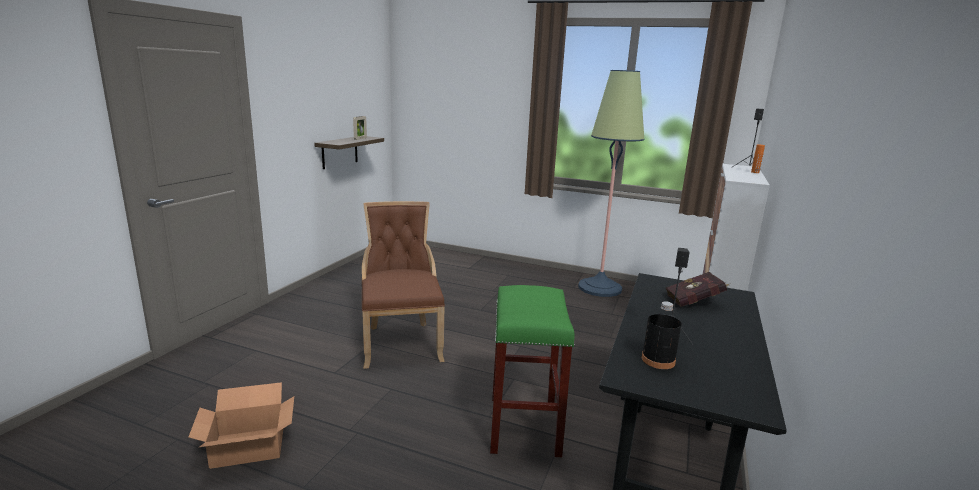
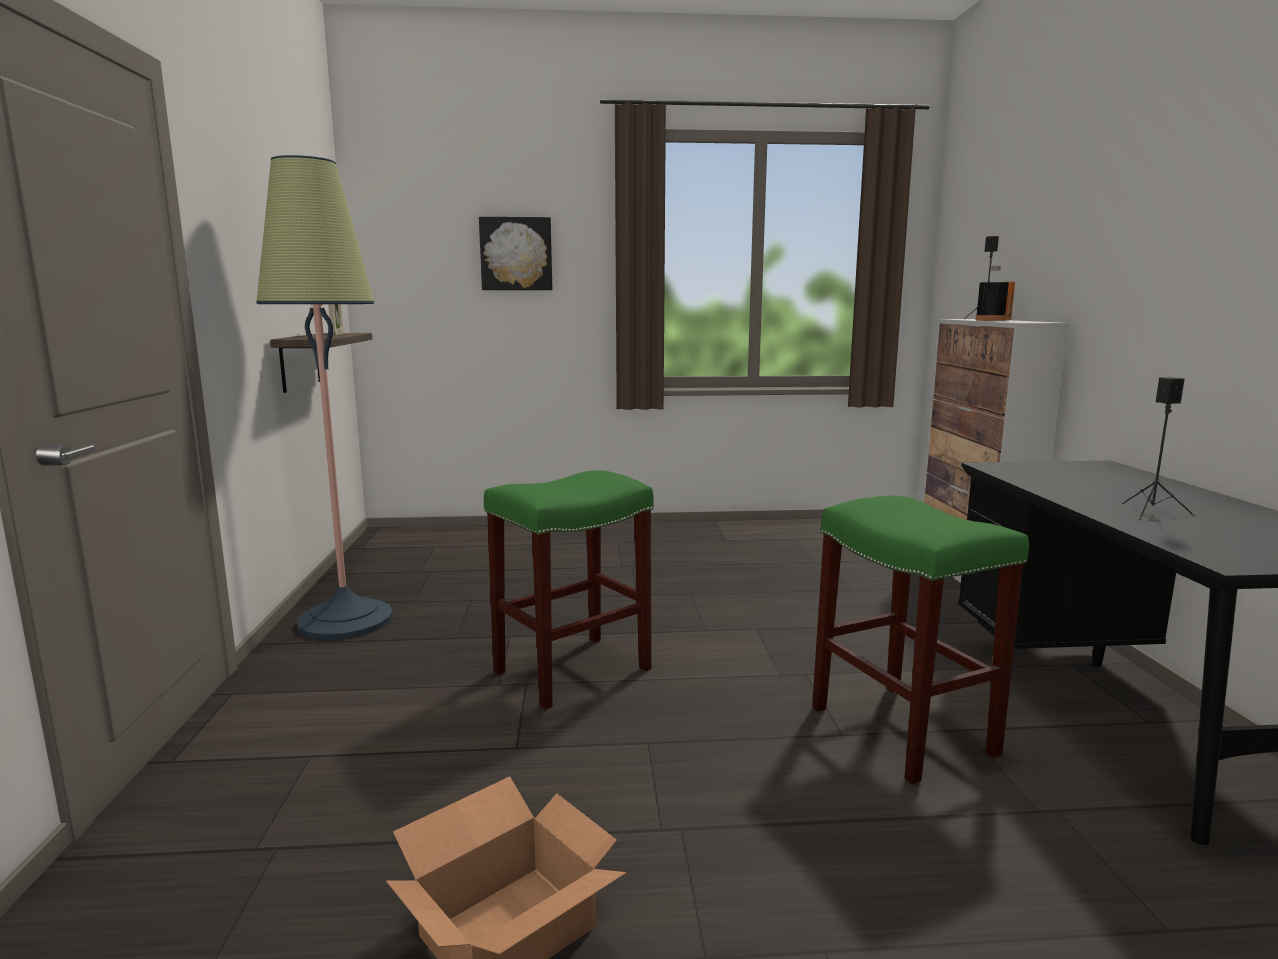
camera: 25 degrees left, 5 degrees down
brown chair [362,201,445,369] -> green stool [484,470,654,710]
floor lamp [578,70,644,297] -> floor lamp moved to [256,155,393,640]
black bottle [642,301,682,369] -> black bottle moved to [976,266,1009,321]
red book [666,272,729,307] -> none
none -> picture [479,217,552,290]

